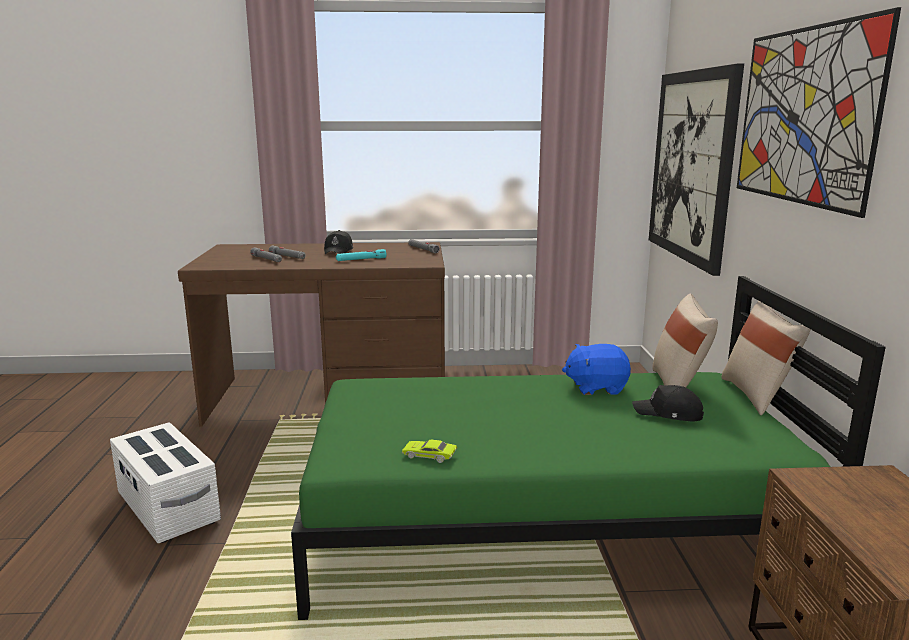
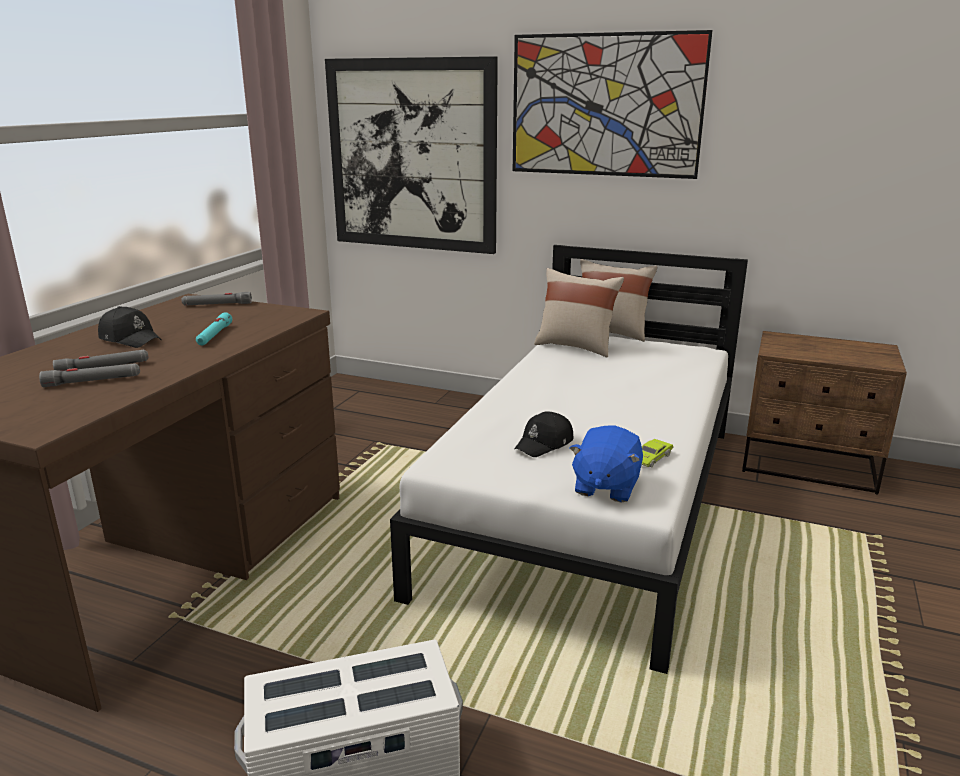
camera: 65 degrees left, 5 degrees up
green bed [291,276,886,620] -> white bed [390,245,748,674]
blue plush toy [562,344,631,395] -> blue plush toy moved to [570,425,643,502]
black cap [632,385,704,422] -> black cap moved to [514,411,573,457]

